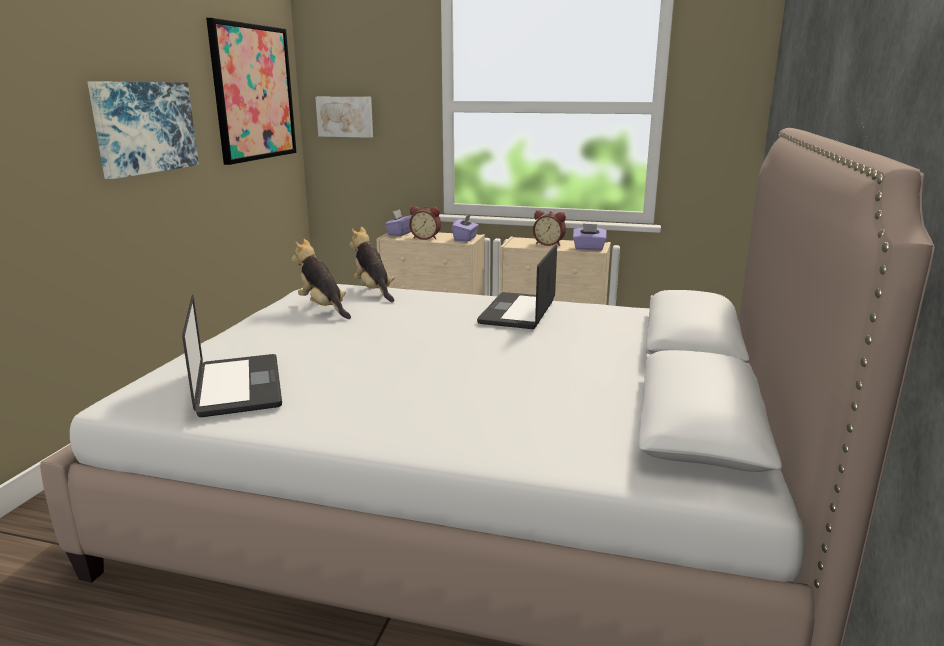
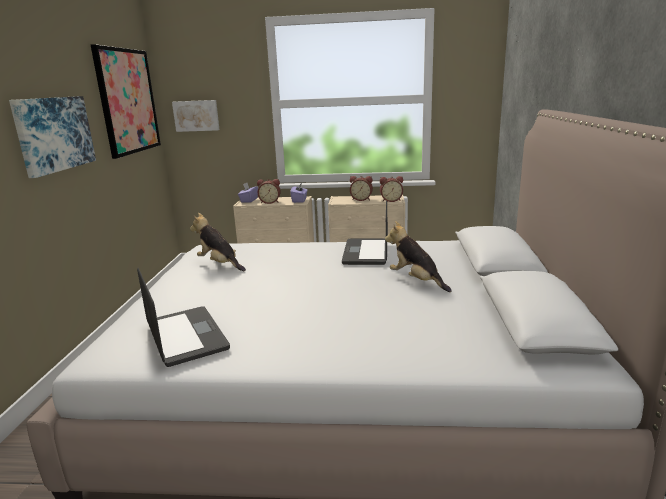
camera: 10 degrees left, 0 degrees up
plush toy [350,227,395,302] -> plush toy moved to [385,221,452,292]
purple tissue box [573,223,607,250] -> alarm clock [380,176,403,202]

